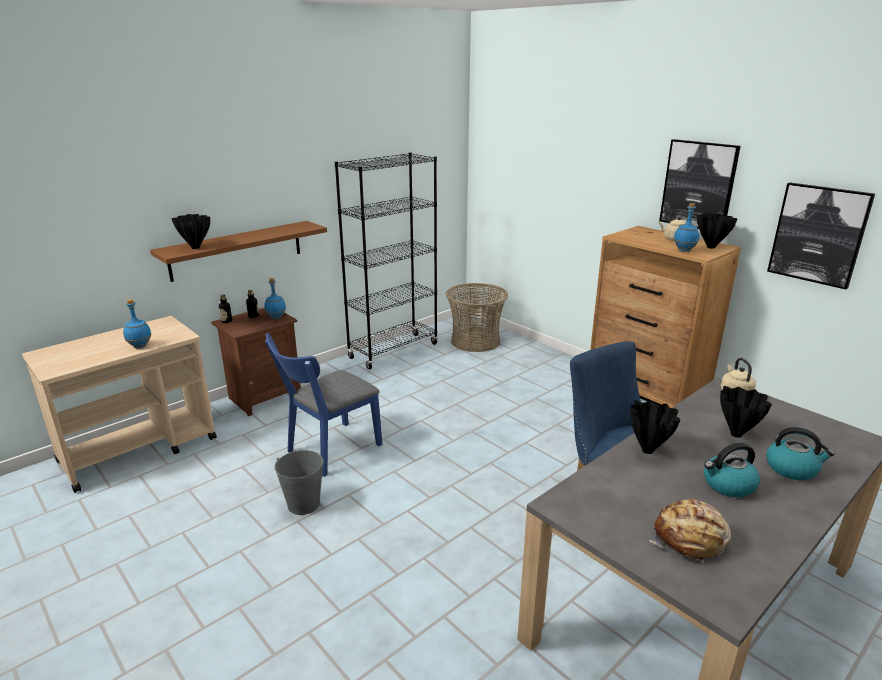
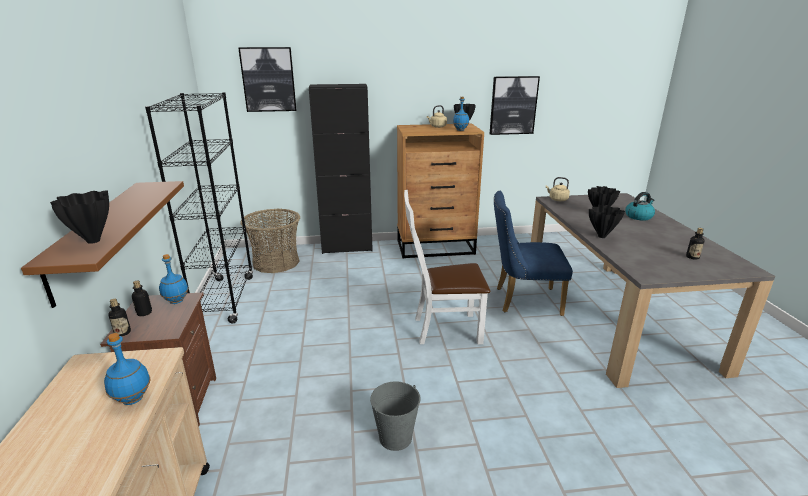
camera: 55 degrees left, 0 degrees up
blue chair [265,333,382,477] -> none
bread [649,499,731,563] -> bottle [686,228,705,260]
picture [659,139,741,229] -> picture moved to [238,47,296,112]
kettle [704,443,760,497] -> none
none -> black cabinet [309,84,373,254]
none -> white chair [404,190,490,344]

